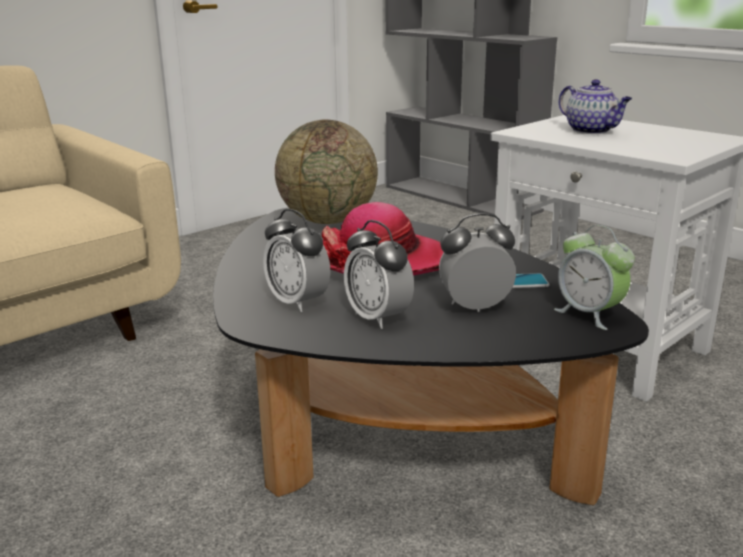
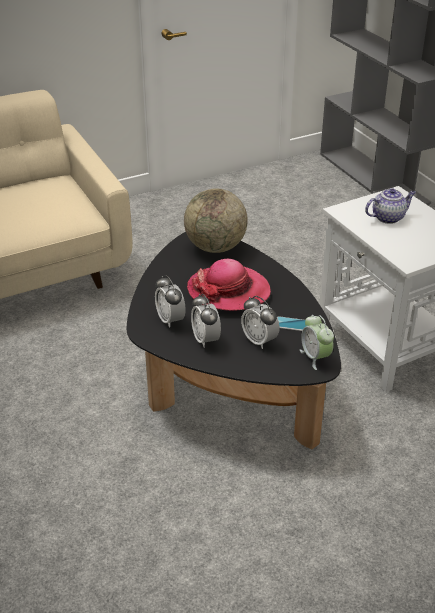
camera: 15 degrees right, 15 degrees up
alarm clock [439,213,516,312] -> alarm clock turned 135 degrees counterclockwise [241,296,280,349]
teapot [559,79,632,134] -> teapot turned 90 degrees counterclockwise [365,188,416,224]

